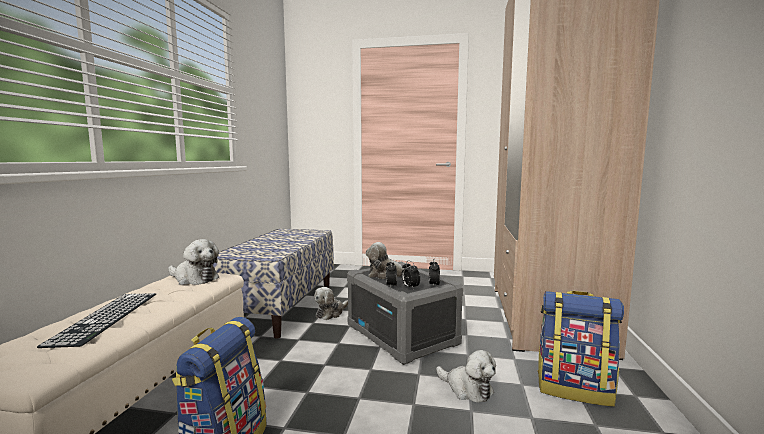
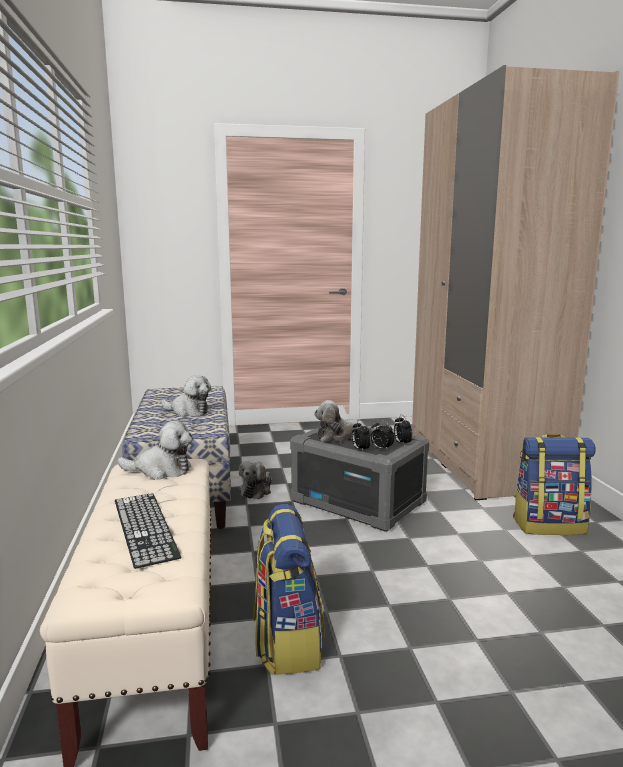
camera: 20 degrees left, 5 degrees up
plush toy [436,350,496,403] -> plush toy moved to [161,375,211,417]

